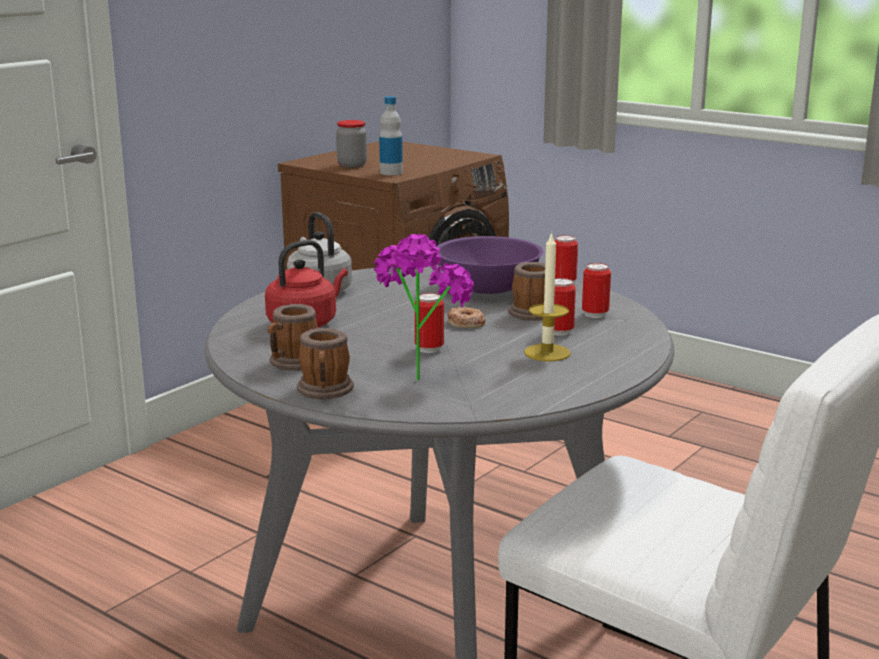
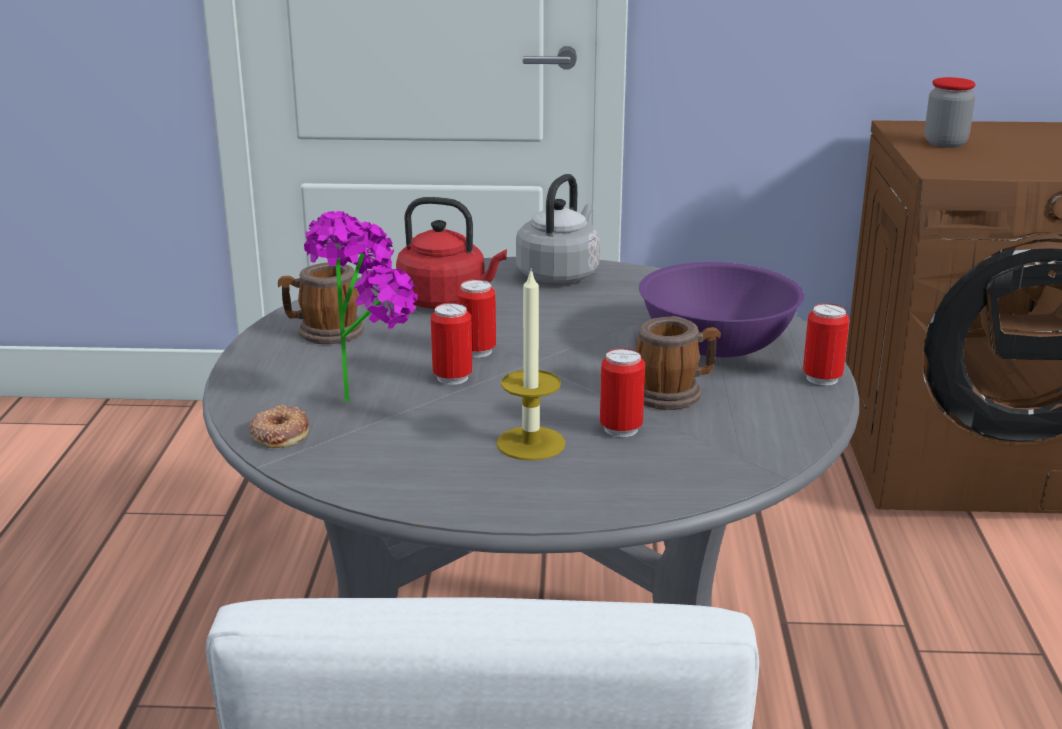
camera: 55 degrees right, 5 degrees up
mug [297,328,354,399] -> none
bottle [379,96,403,175] -> none
donut [447,307,485,328] -> donut moved to [249,405,309,448]
can [582,263,611,318] -> can moved to [457,279,496,358]

